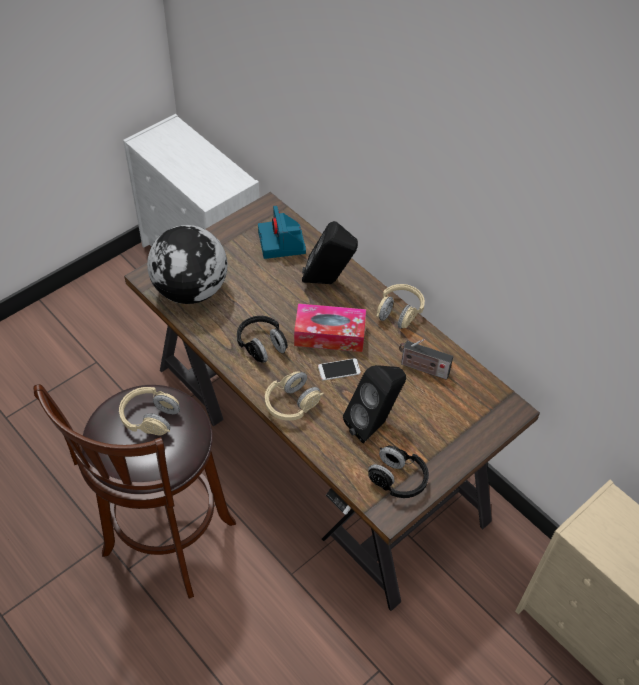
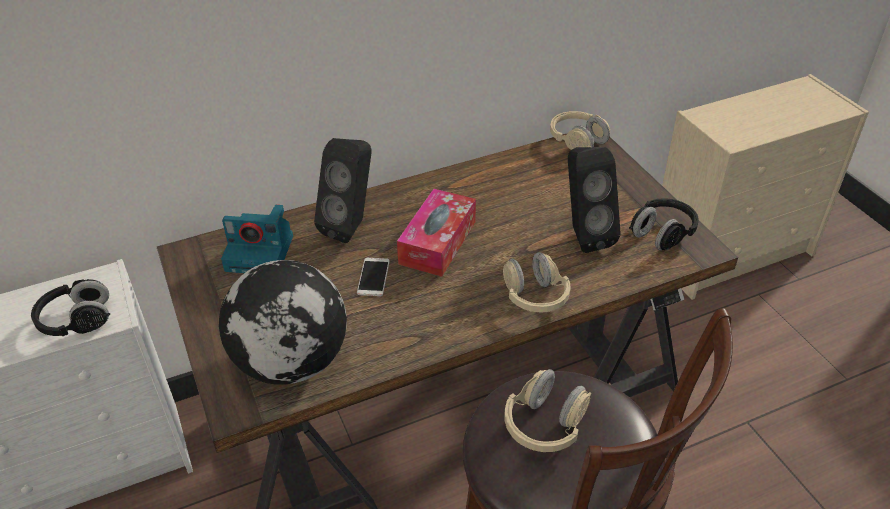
camera: 70 degrees left, 10 degrees down
black headphones [237,316,288,363] -> black headphones moved to [31,279,110,336]
phone [318,358,361,380] -> phone moved to [357,258,390,296]
beige headphones [376,284,425,329] -> beige headphones moved to [550,111,610,150]
radio [399,339,453,380] -> none

